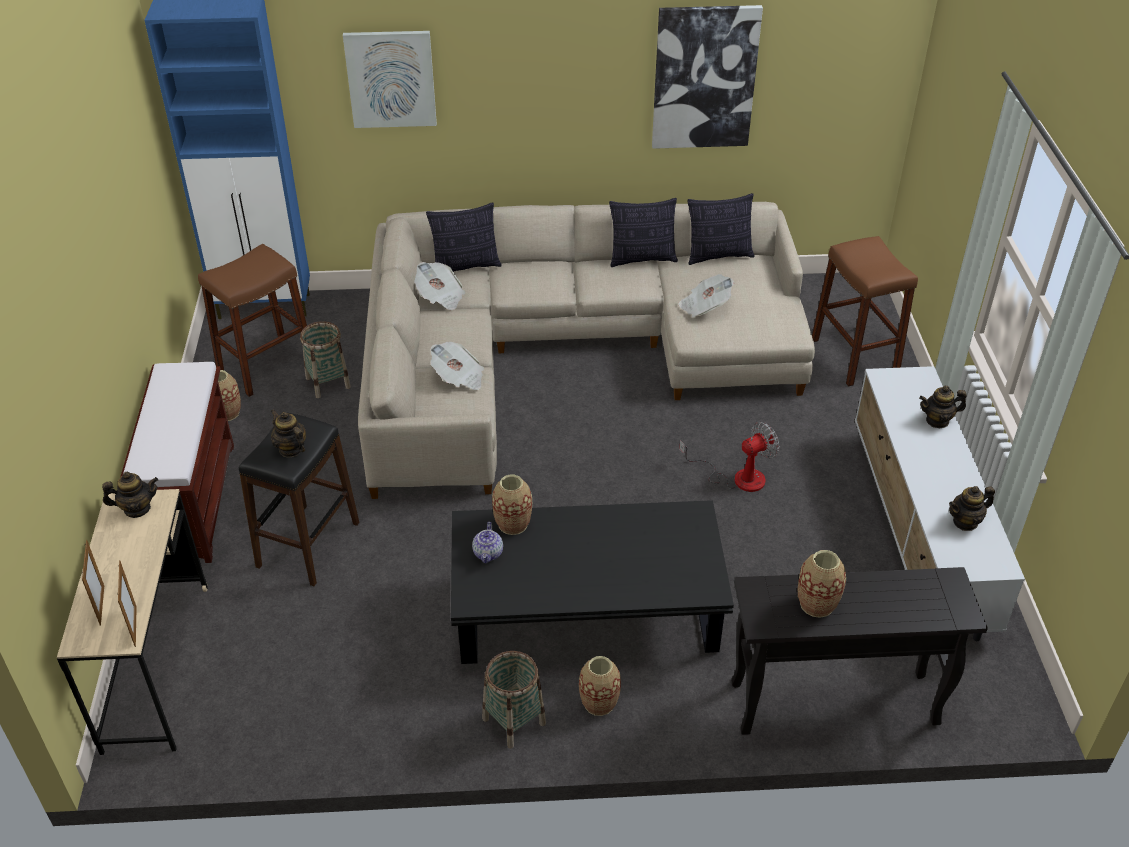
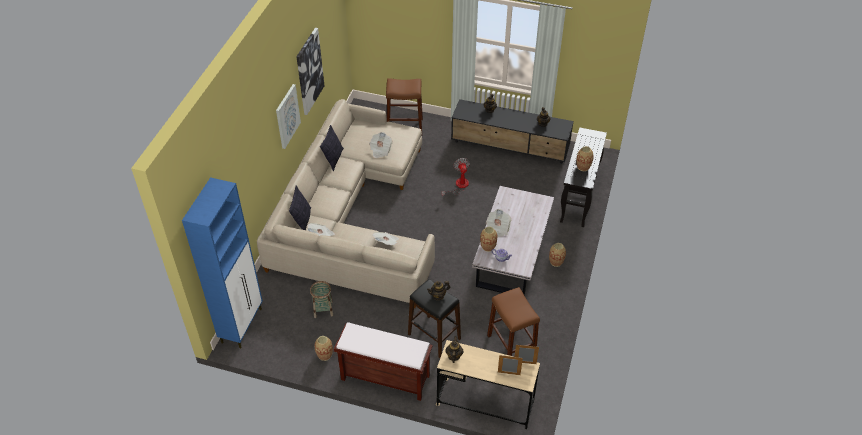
camera: 70 degrees left, 5 degrees up
brown stool [198,244,307,397] -> brown stool moved to [487,287,540,356]
picture [343,31,437,128] -> picture moved to [276,84,301,149]
black coffee table [451,500,734,664] -> white coffee table [472,186,554,295]
basket [482,651,546,749] -> none
pillow [687,193,755,265] -> none
white tv stand [855,366,1025,641] -> black tv stand [451,99,574,164]
none -> newspaper [486,209,511,238]

